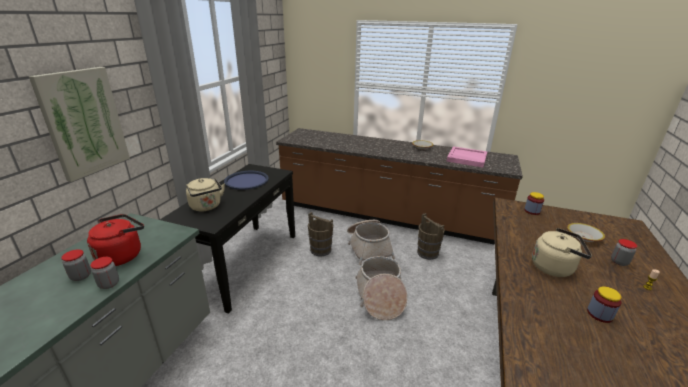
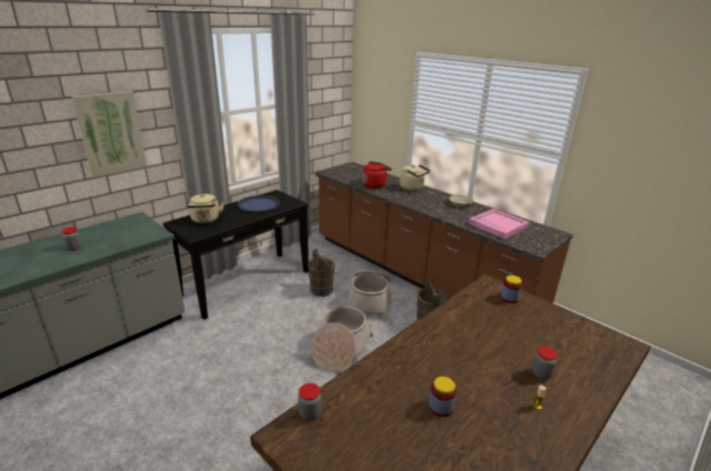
camera: 25 degrees right, 0 degrees up
red kettle [87,214,144,266] -> red kettle moved to [362,162,392,188]
jar [90,257,119,289] -> jar moved to [298,383,321,421]
beige kettle [532,228,592,277] -> beige kettle moved to [400,165,430,191]
bowl [567,223,605,242] -> none

